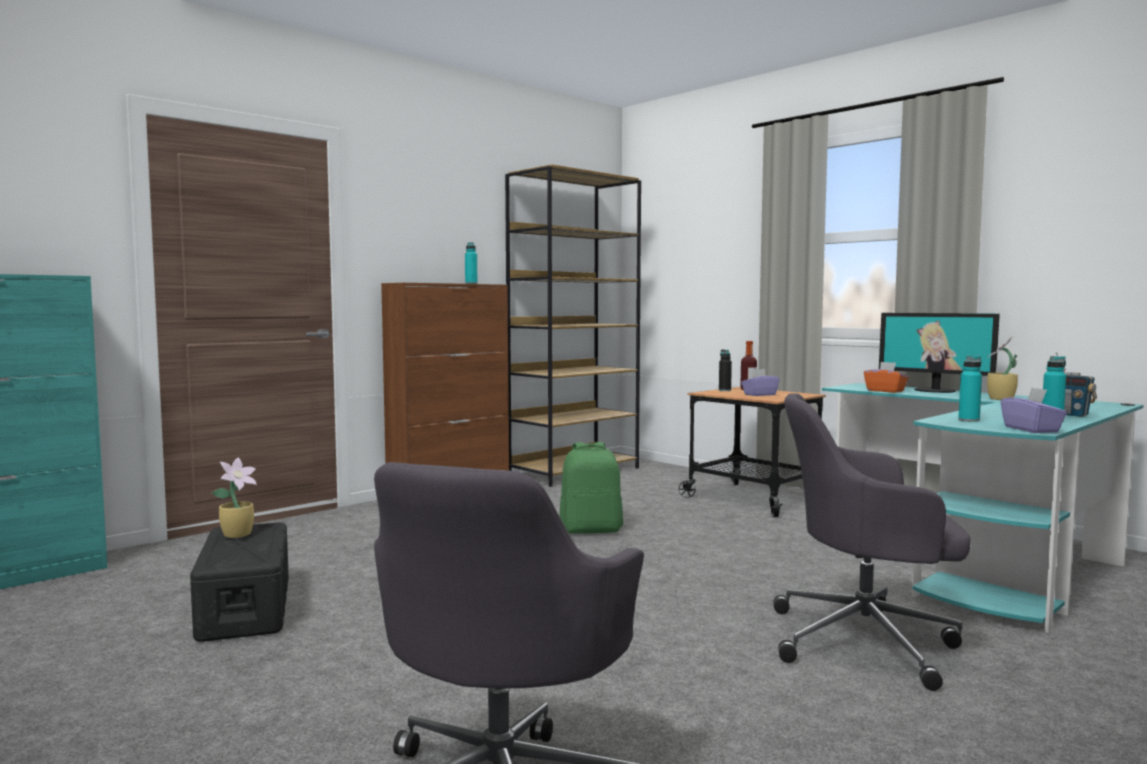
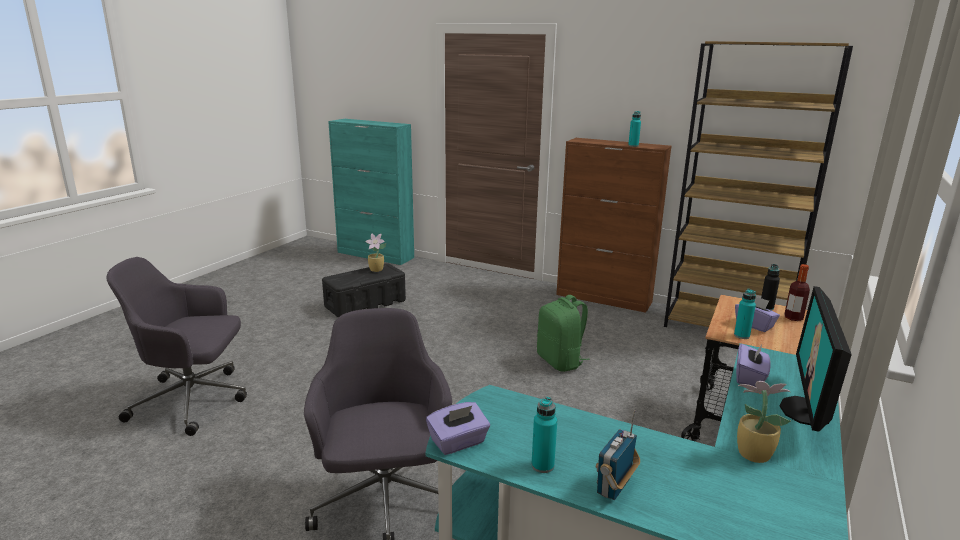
camera: 70 degrees right, 15 degrees up
orange tissue box [864,362,908,393] -> purple tissue box [736,343,771,387]
turquoise bottle [958,356,982,422] -> turquoise bottle moved to [734,289,756,339]

